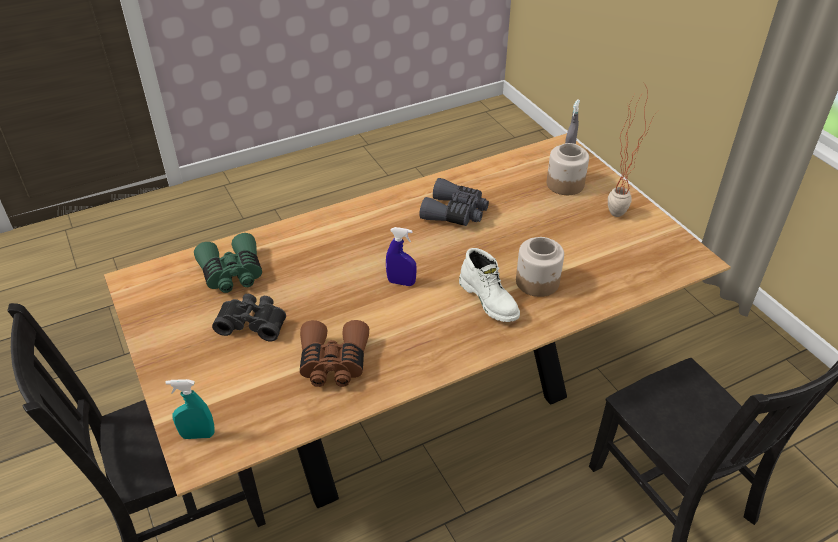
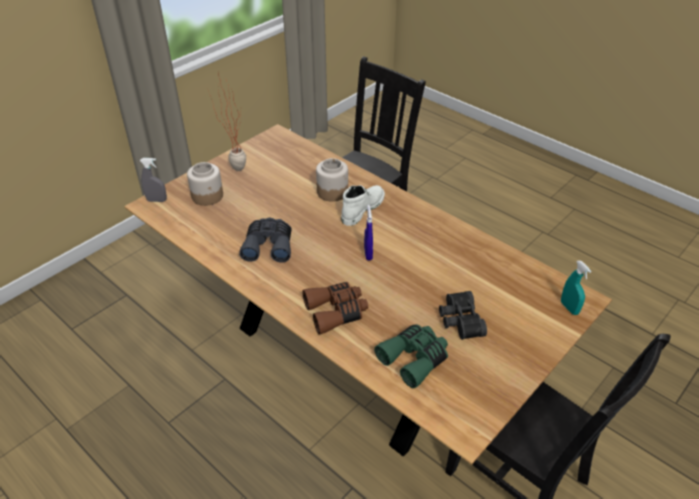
camera: 110 degrees left, 0 degrees up
brown binoculars [300,320,369,387] -> brown binoculars moved to [302,282,368,335]

